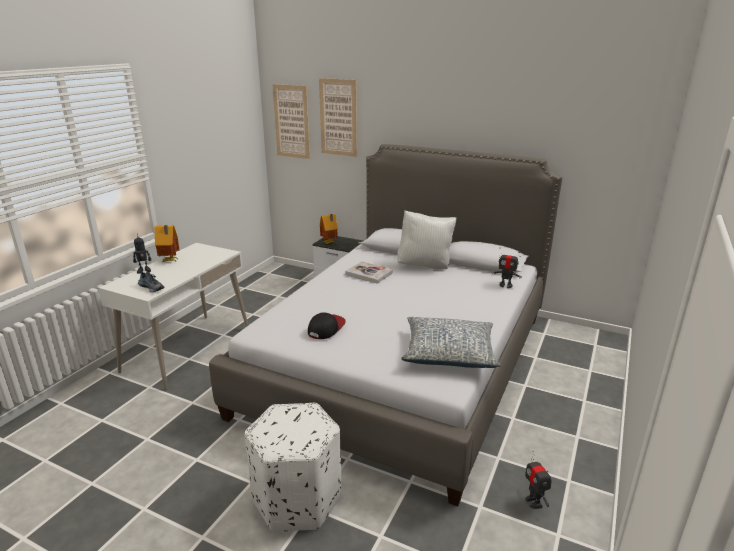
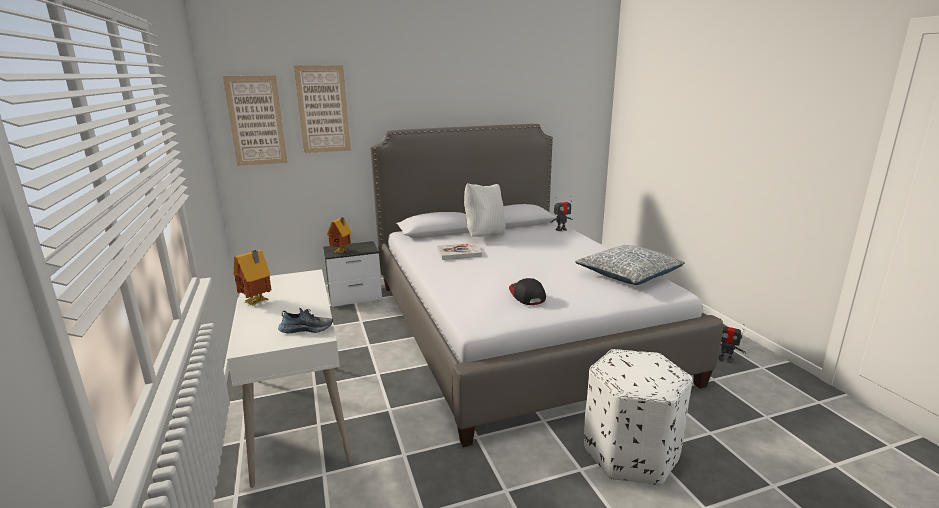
camera: 45 degrees left, 5 degrees down
toy robot [133,234,151,274] -> none

